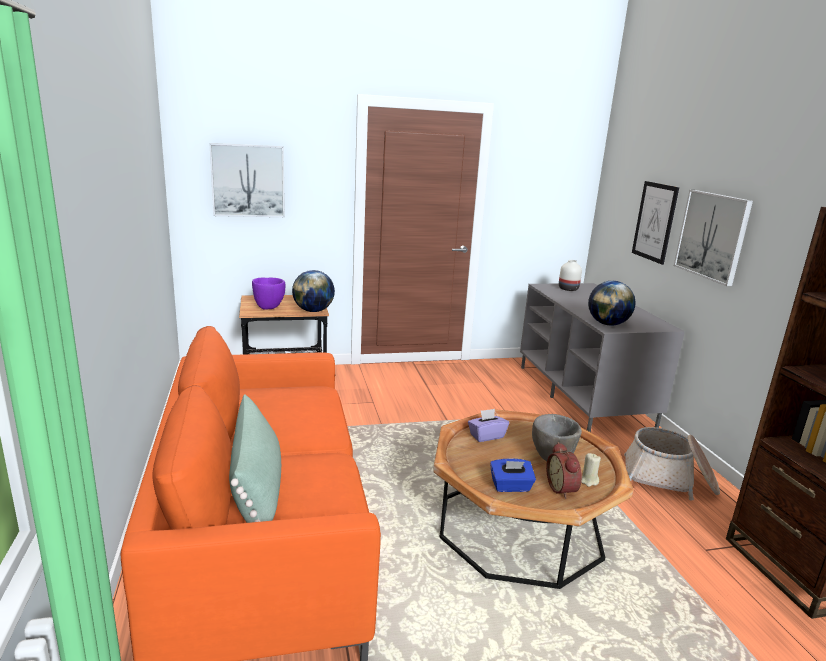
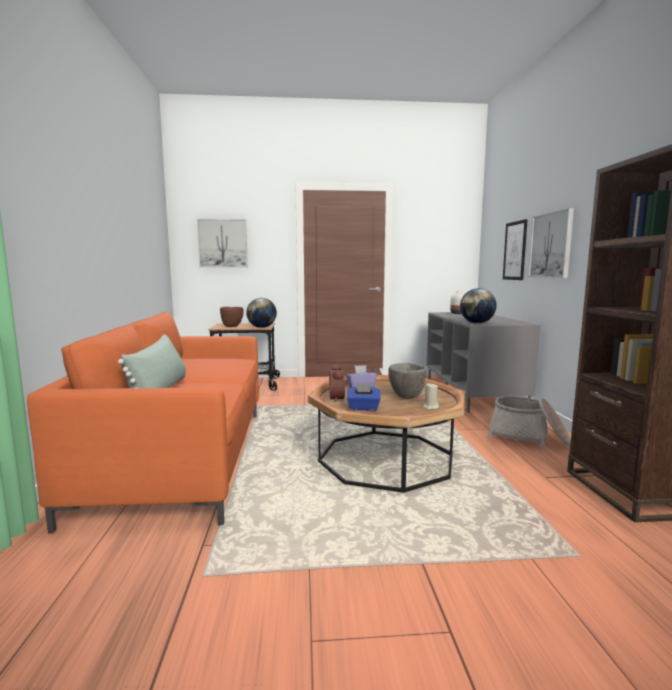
camera: 10 degrees right, 10 degrees down
purple bowl [252,278,285,310] -> brown bowl [220,307,244,327]
alarm clock [546,442,582,499] -> alarm clock moved to [329,365,347,402]

